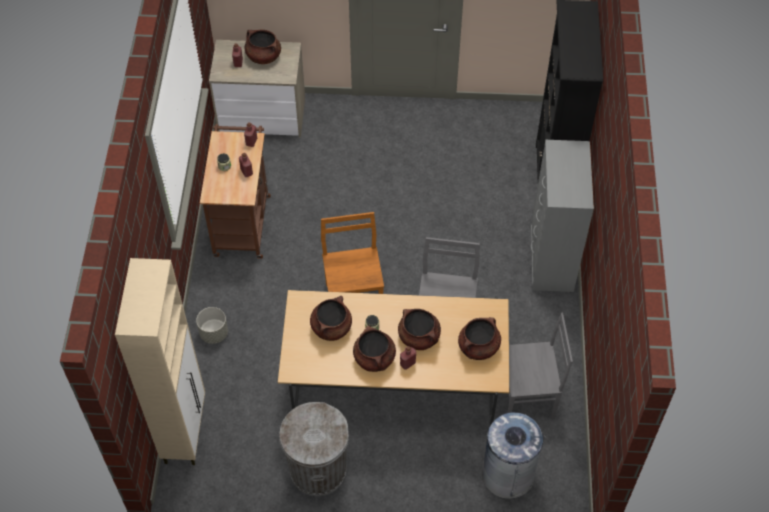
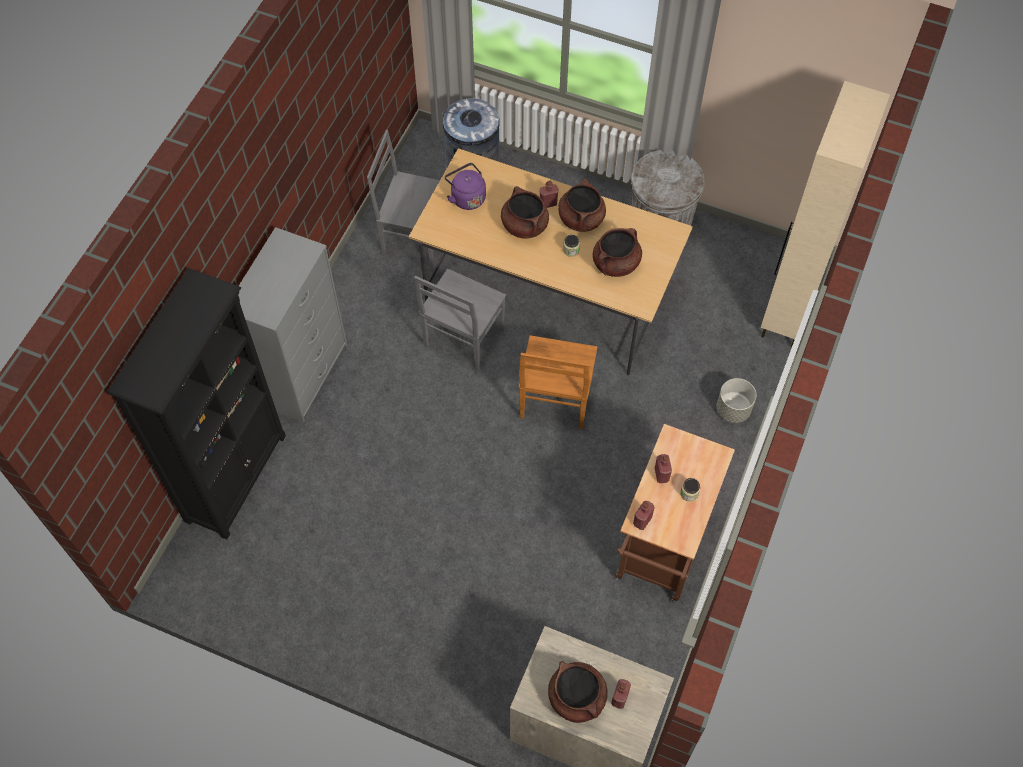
camera: 160 degrees left, 5 degrees up
brown cooking pot [458,317,501,360] -> purple kettle [445,163,486,210]

